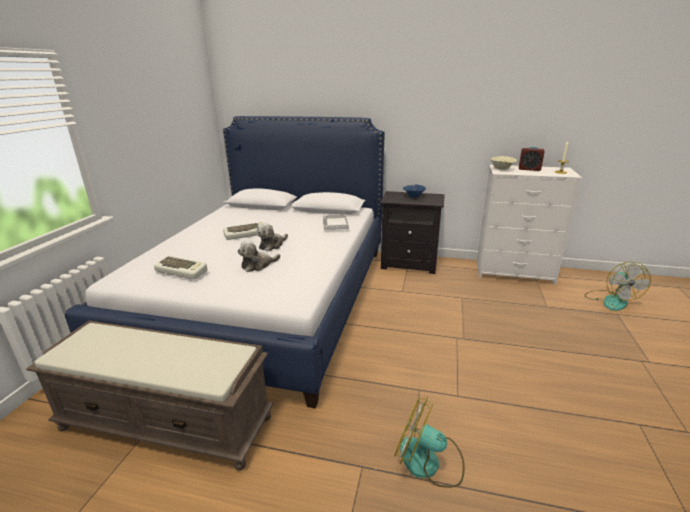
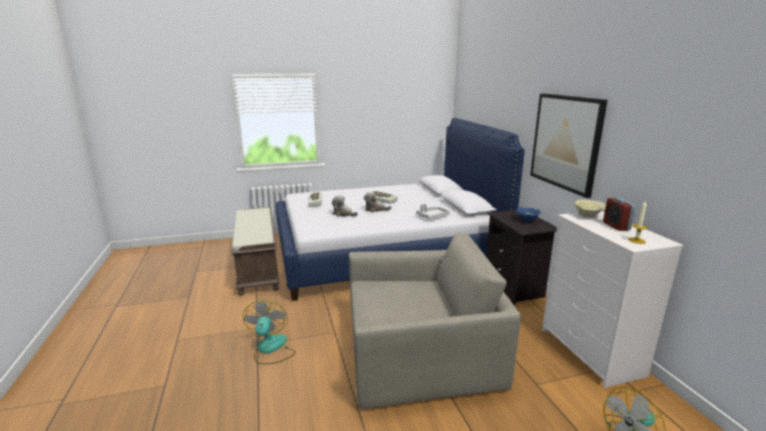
camera: 60 degrees right, 5 degrees down
none -> grey armchair [349,232,521,409]
none -> picture [530,93,607,198]

